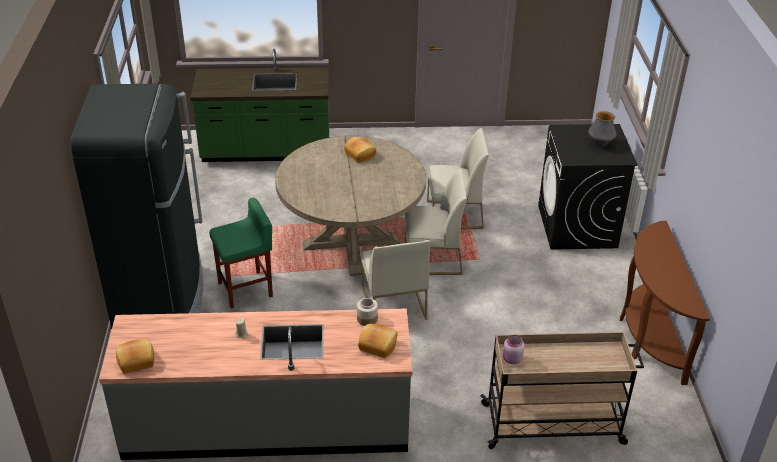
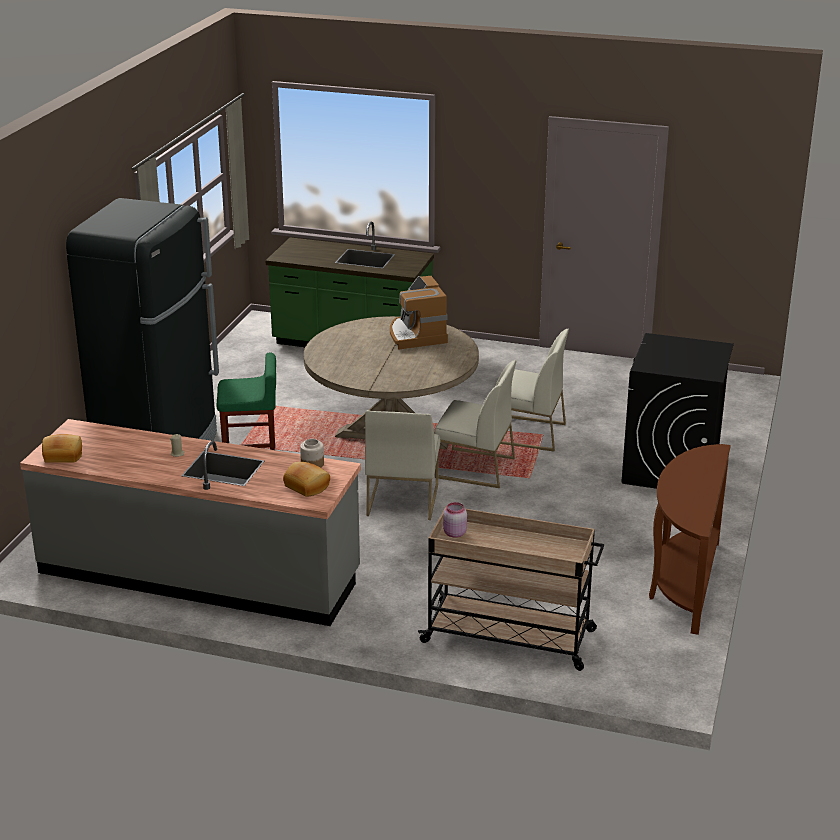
camera: 20 degrees right, 10 degrees down
bread [344,137,376,163] -> coffee machine [390,276,448,350]
vase [588,111,617,147] -> none

